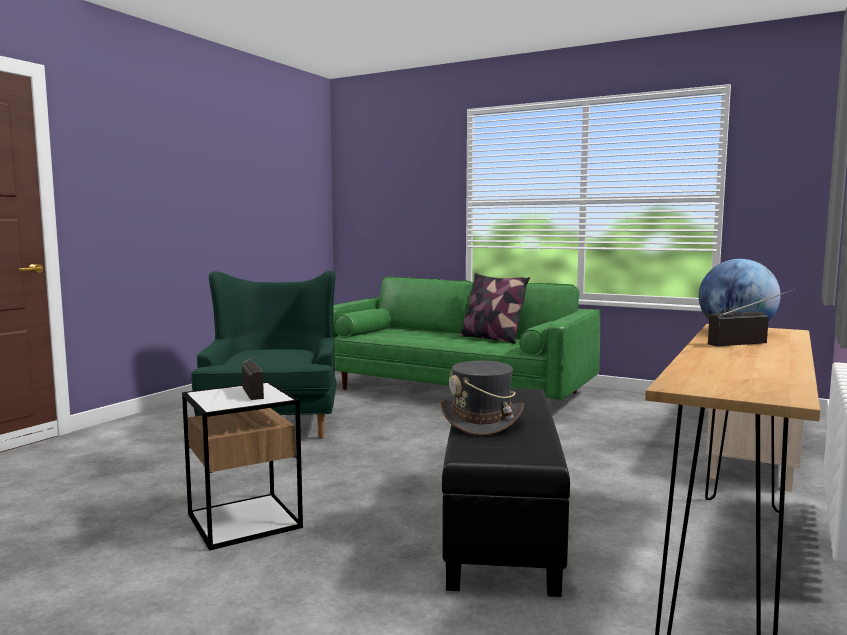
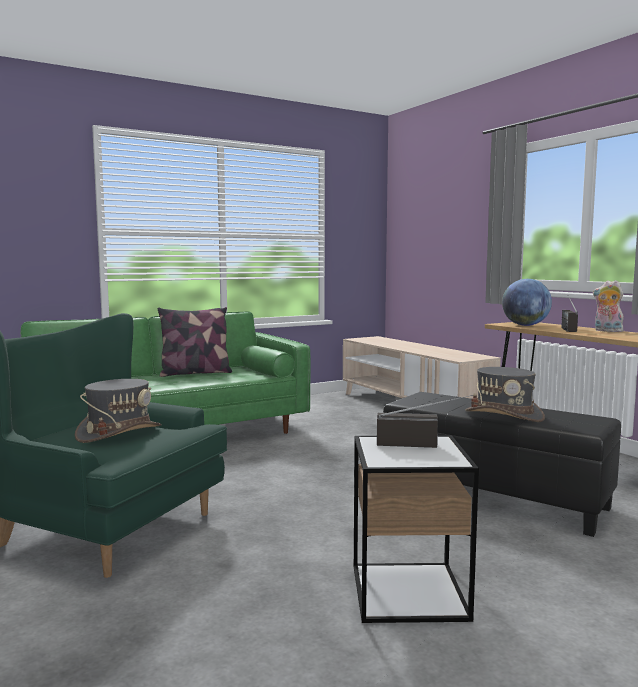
camera: 60 degrees left, 0 degrees up
none -> grey hat [75,379,162,443]
none -> plush toy [593,280,624,332]

